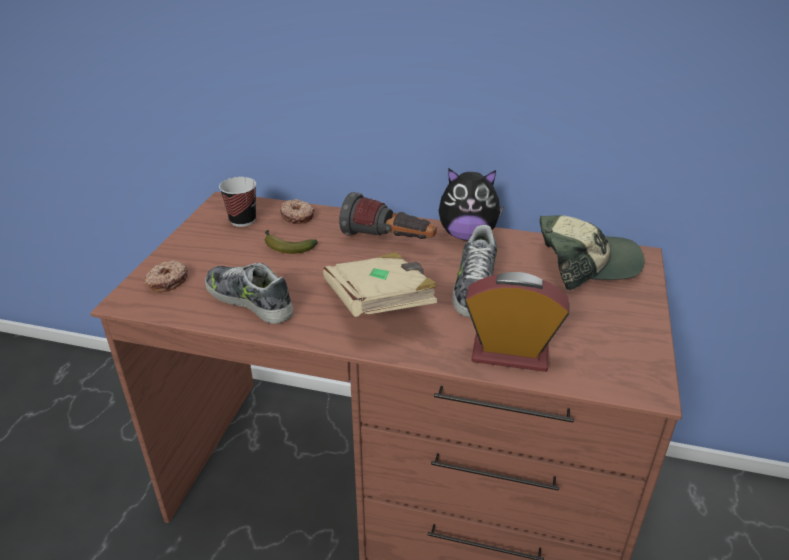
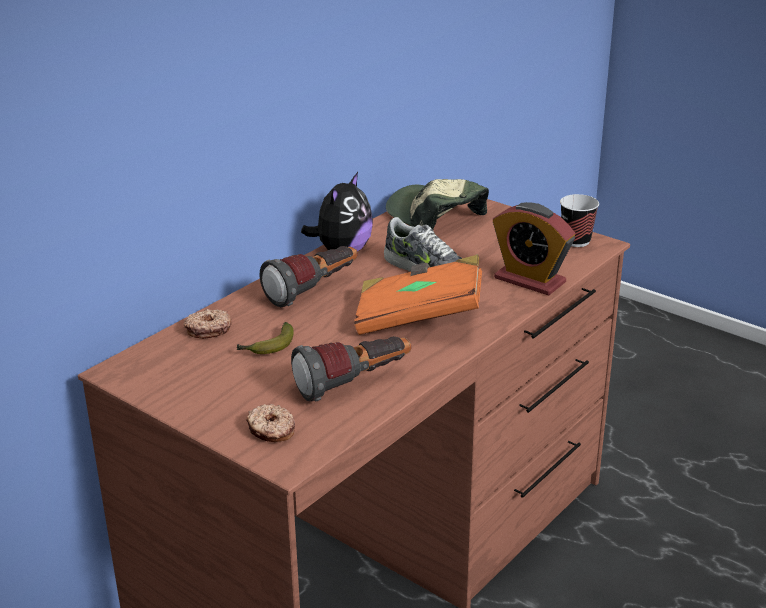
camera: 65 degrees left, 5 degrees down
shoe [205,263,293,324] -> flashlight [291,336,411,402]
cup [219,177,256,227] -> cup moved to [560,194,599,247]
beige book [323,252,437,317] -> orange book [354,255,482,335]
alarm clock [465,272,569,372] -> alarm clock turned 90 degrees counterclockwise [493,202,575,296]
cap [540,215,645,290] -> cap turned 60 degrees counterclockwise [386,179,489,229]

